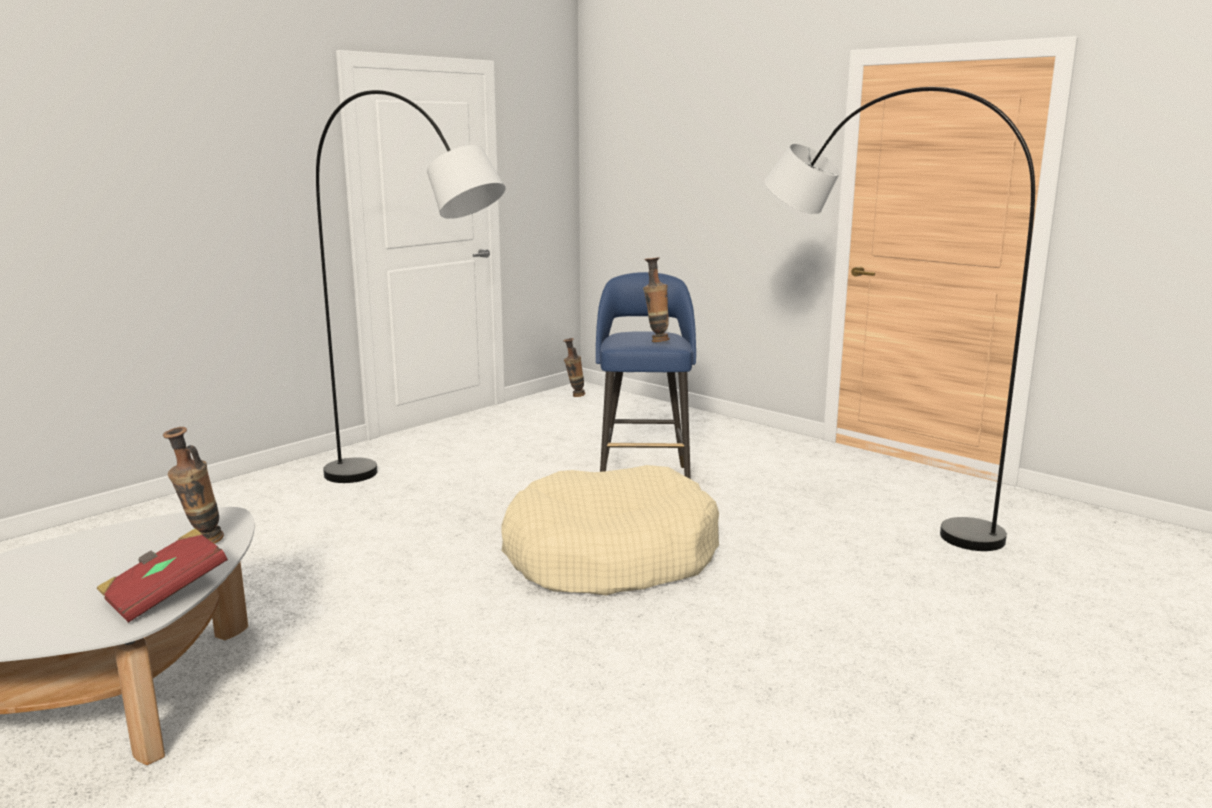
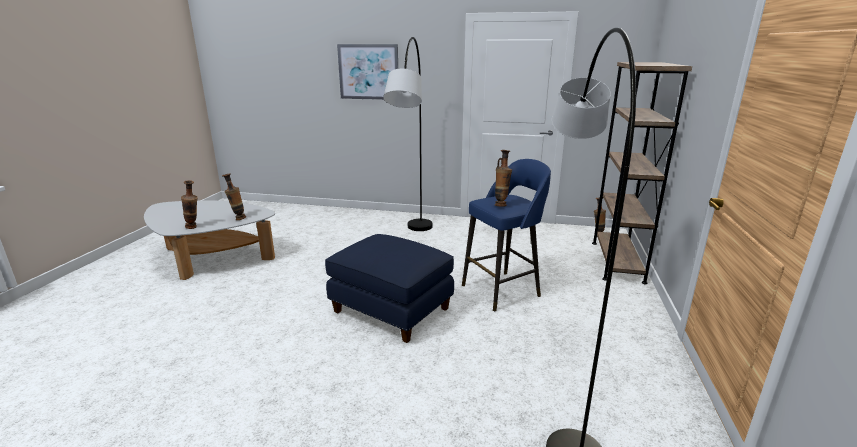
camera: 60 degrees right, 5 degrees up
red book [97,528,228,623] -> vase [181,180,198,229]
beige dog bed [502,465,719,596] -> blue ottoman [325,234,454,343]
none -> picture [337,44,398,100]
none -> brown bookcase [592,62,692,285]

